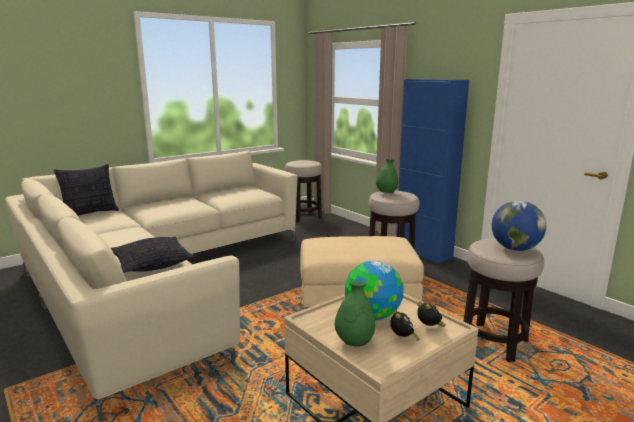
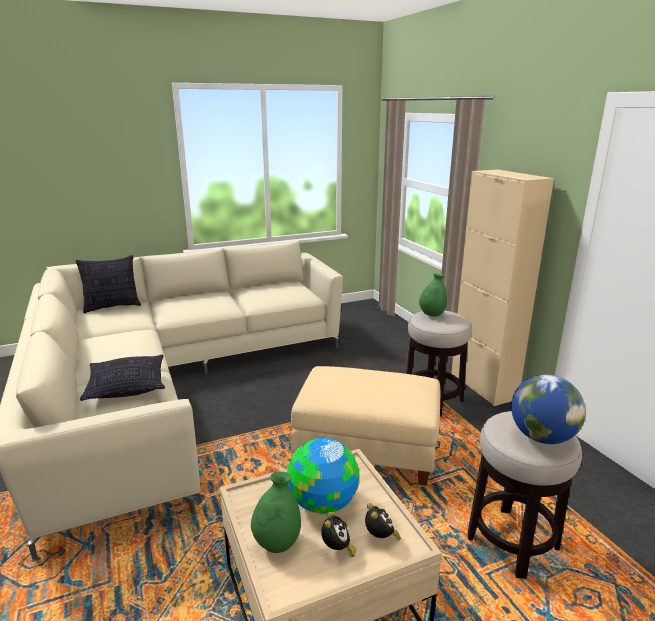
camera: 15 degrees right, 5 degrees up
stool [285,160,322,222] -> none
blue cabinet [396,79,469,264] -> beige cabinet [451,170,554,406]

